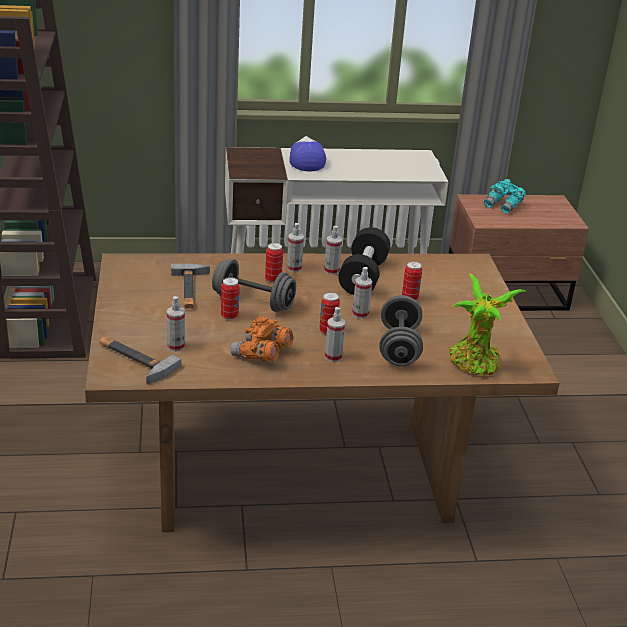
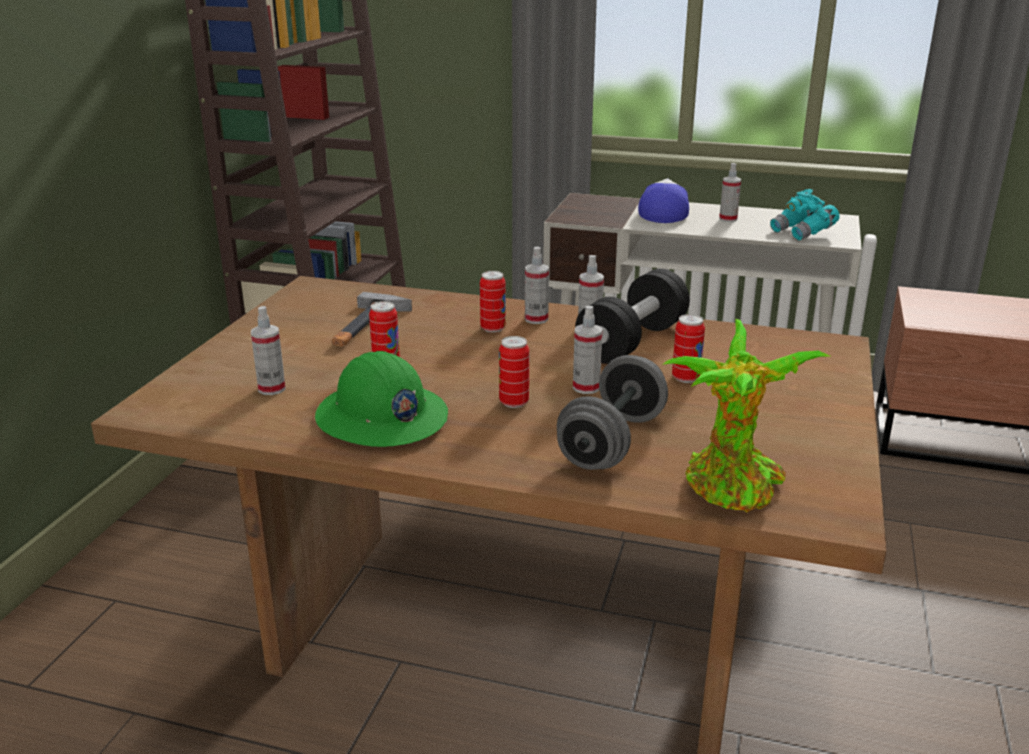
camera: 25 degrees right, 5 degrees down
hammer [99,336,181,384] -> none
grey dumbbell [212,259,296,312] -> none
orange binoculars [231,316,294,362] -> green hard hat [315,351,448,447]
spray bottle [325,307,345,362] -> spray bottle moved to [719,163,741,222]
turquoise binoculars [484,179,526,214] -> turquoise binoculars moved to [770,189,840,240]

